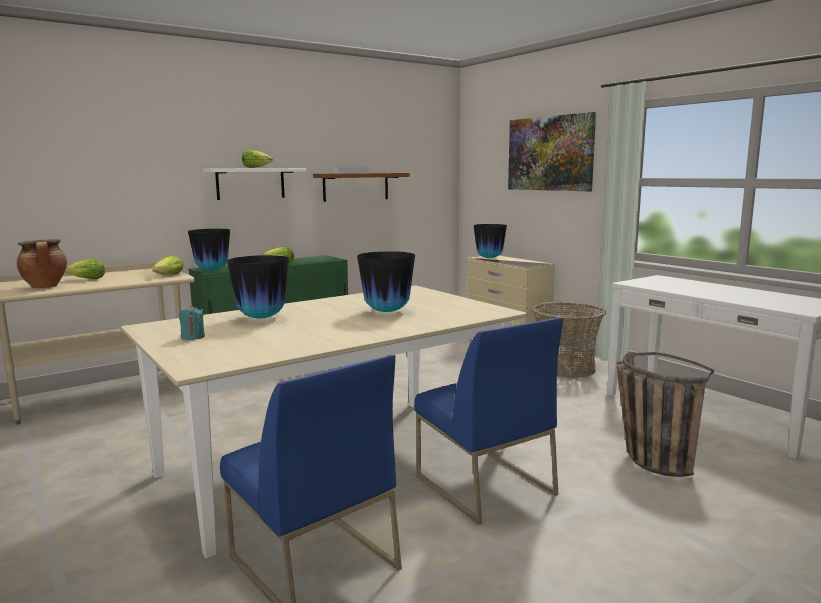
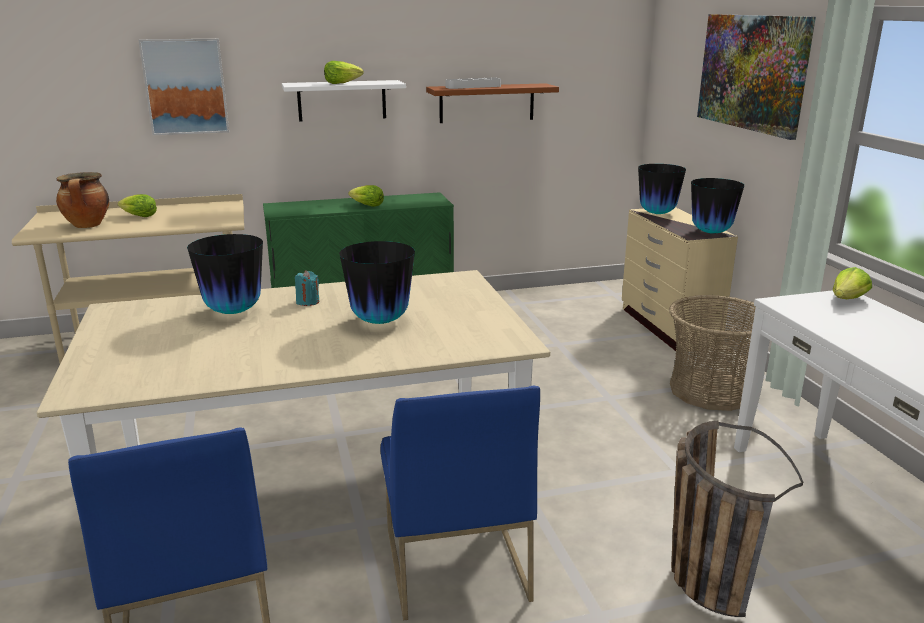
camera: 20 degrees right, 10 degrees up
lettuce [152,255,184,275] -> lettuce moved to [833,267,872,299]
turquoise candle [179,305,205,340] -> turquoise candle moved to [295,270,319,306]
vase [188,229,230,271] -> vase moved to [691,178,744,233]
none -> picture [138,39,229,135]

